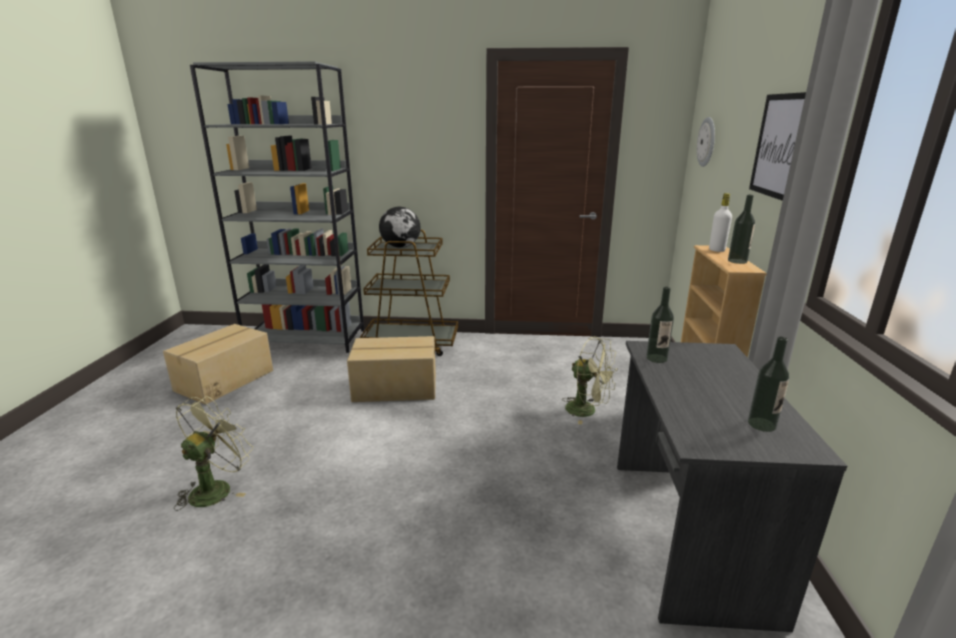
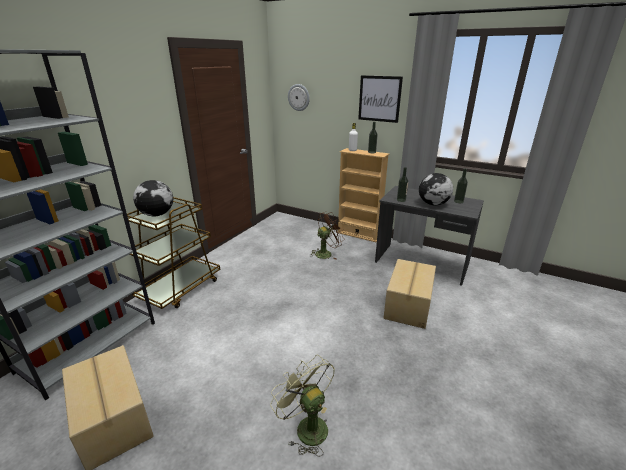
camera: 65 degrees left, 5 degrees up
cardboard box [347,336,436,402] -> cardboard box moved to [384,259,436,329]
green fan [562,337,618,424] -> brown fan [310,212,344,260]
none -> globe [419,173,453,205]

